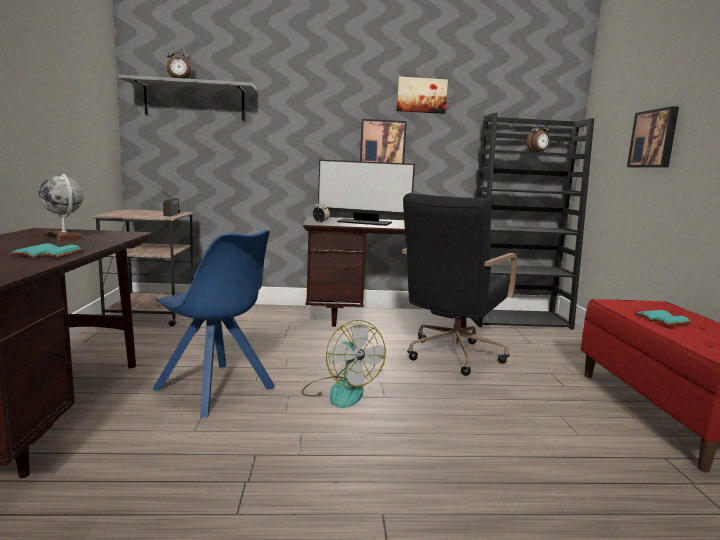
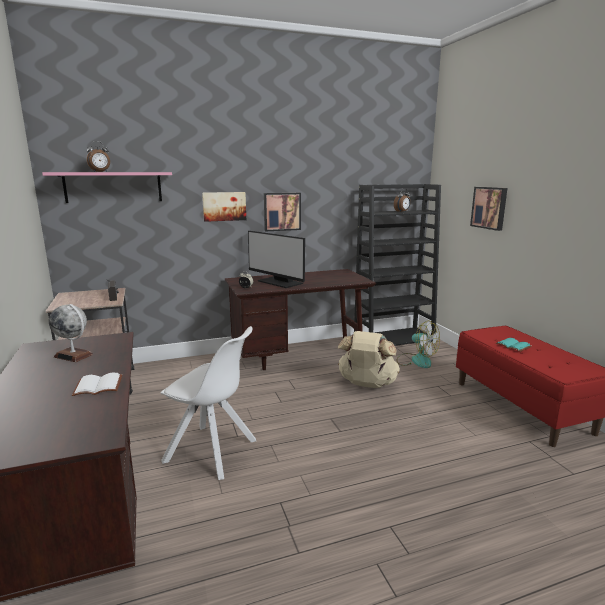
camera: 15 degrees left, 5 degrees up
turquoise book [9,243,85,258] -> white book [72,372,122,396]
grey shelf [118,75,256,120] -> pink shelf [42,172,172,203]
blue chair [153,229,275,417] -> white chair [160,326,256,480]
fan [301,320,386,408] -> fan moved to [397,321,440,368]
monitor [318,160,415,226] -> monitor turned 45 degrees clockwise [248,231,305,288]
picture [396,77,448,114] -> picture moved to [202,192,246,222]
black office chair [402,193,517,376] -> beige backpack [338,331,400,388]

